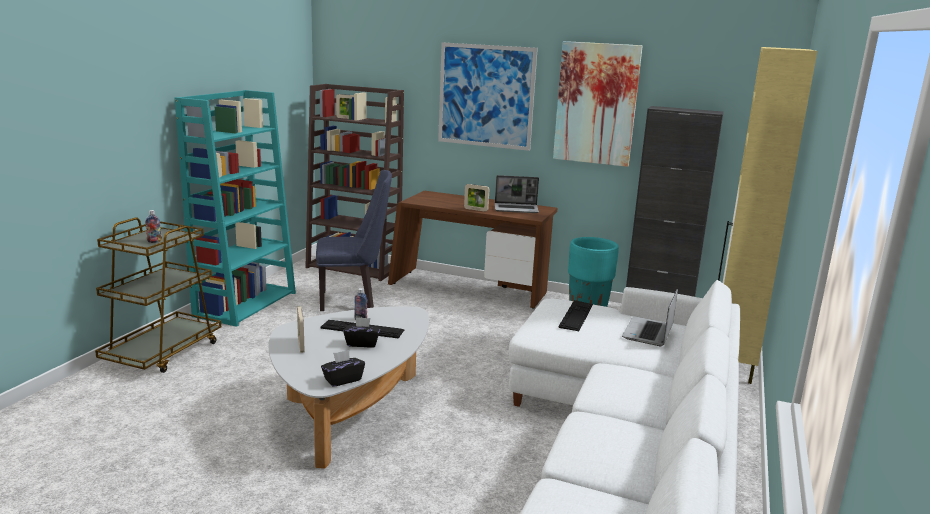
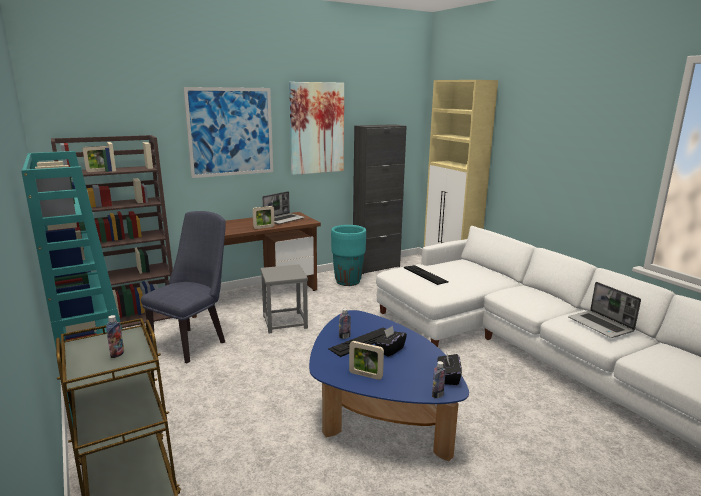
camera: 50 degrees left, 0 degrees up
white coffee table [268,306,429,469] -> blue coffee table [309,310,469,461]
laptop [622,289,678,346] -> laptop moved to [568,282,641,338]
none -> grey stool [260,264,308,333]
none -> bottle [432,361,446,398]

